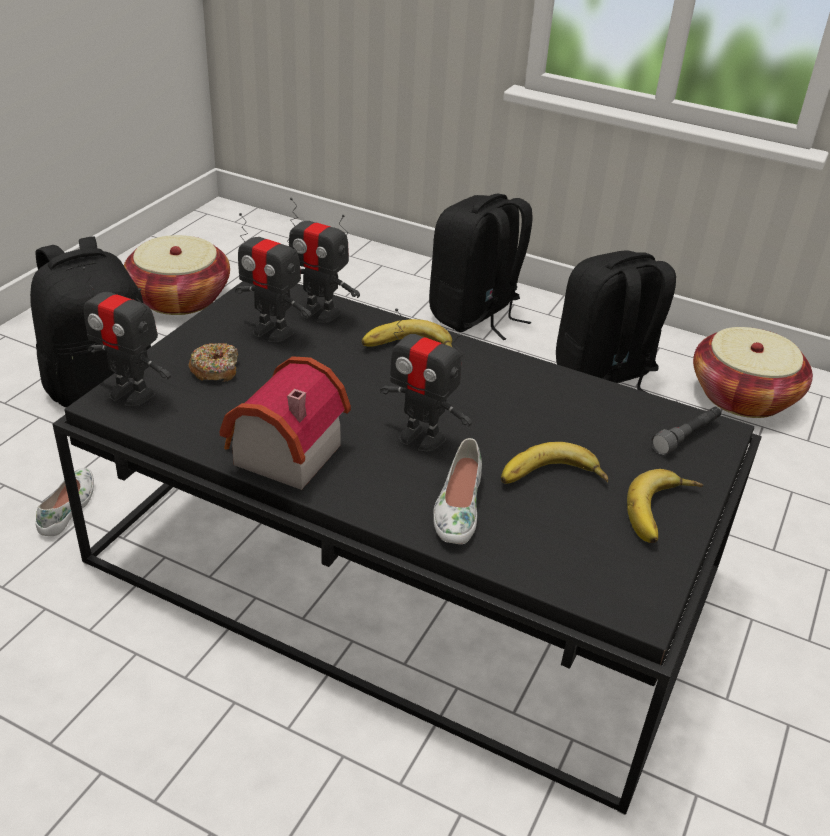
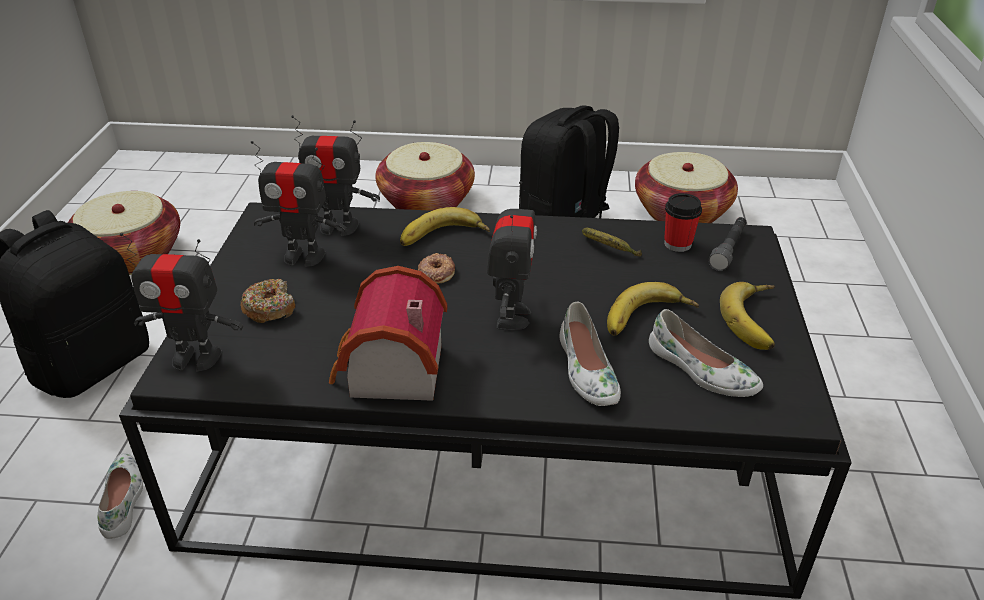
camera: 20 degrees left, 0 degrees up
toy robot [380,308,472,452] -> toy robot turned 90 degrees counterclockwise [487,181,537,330]
black backpack [429,193,533,340] -> basket [375,142,475,211]
none -> donut [418,253,455,284]
none -> banana [582,228,642,256]
none -> white shoe [649,309,763,397]
none -> cup [664,193,702,252]

